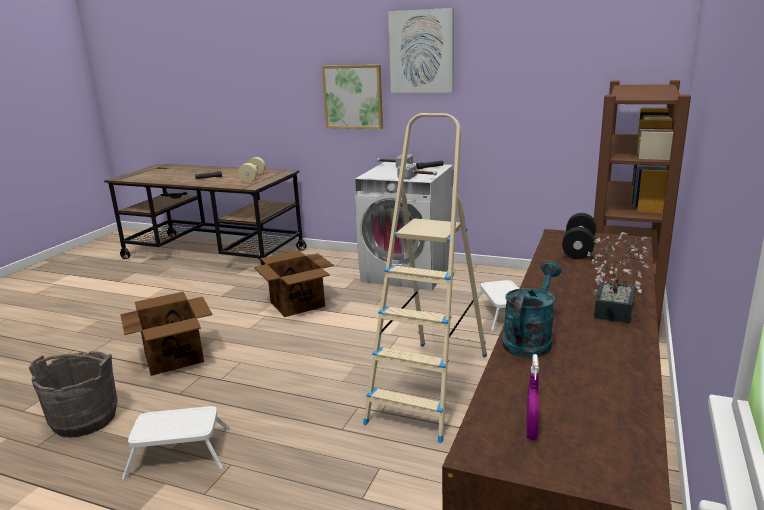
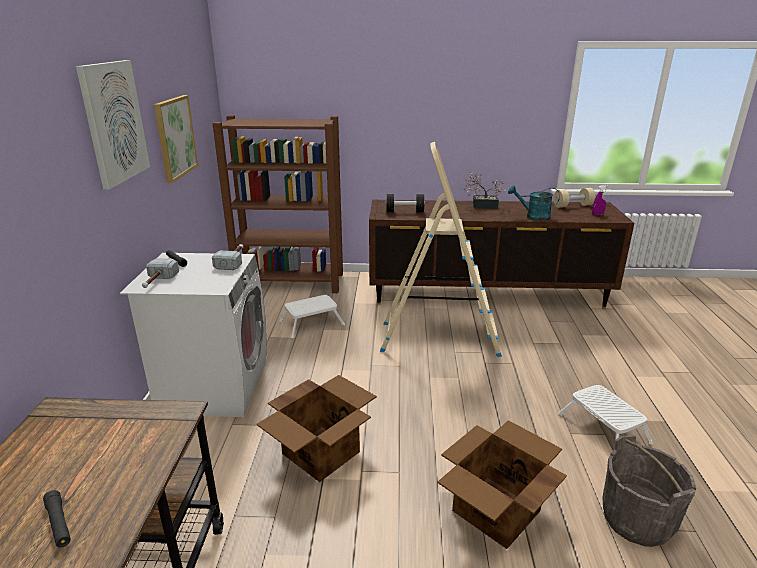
camera: 110 degrees left, 5 degrees up
beige dumbbell [238,157,266,182] -> beige dumbbell moved to [553,188,596,208]
picture [322,65,383,129] -> picture moved to [154,95,198,183]

